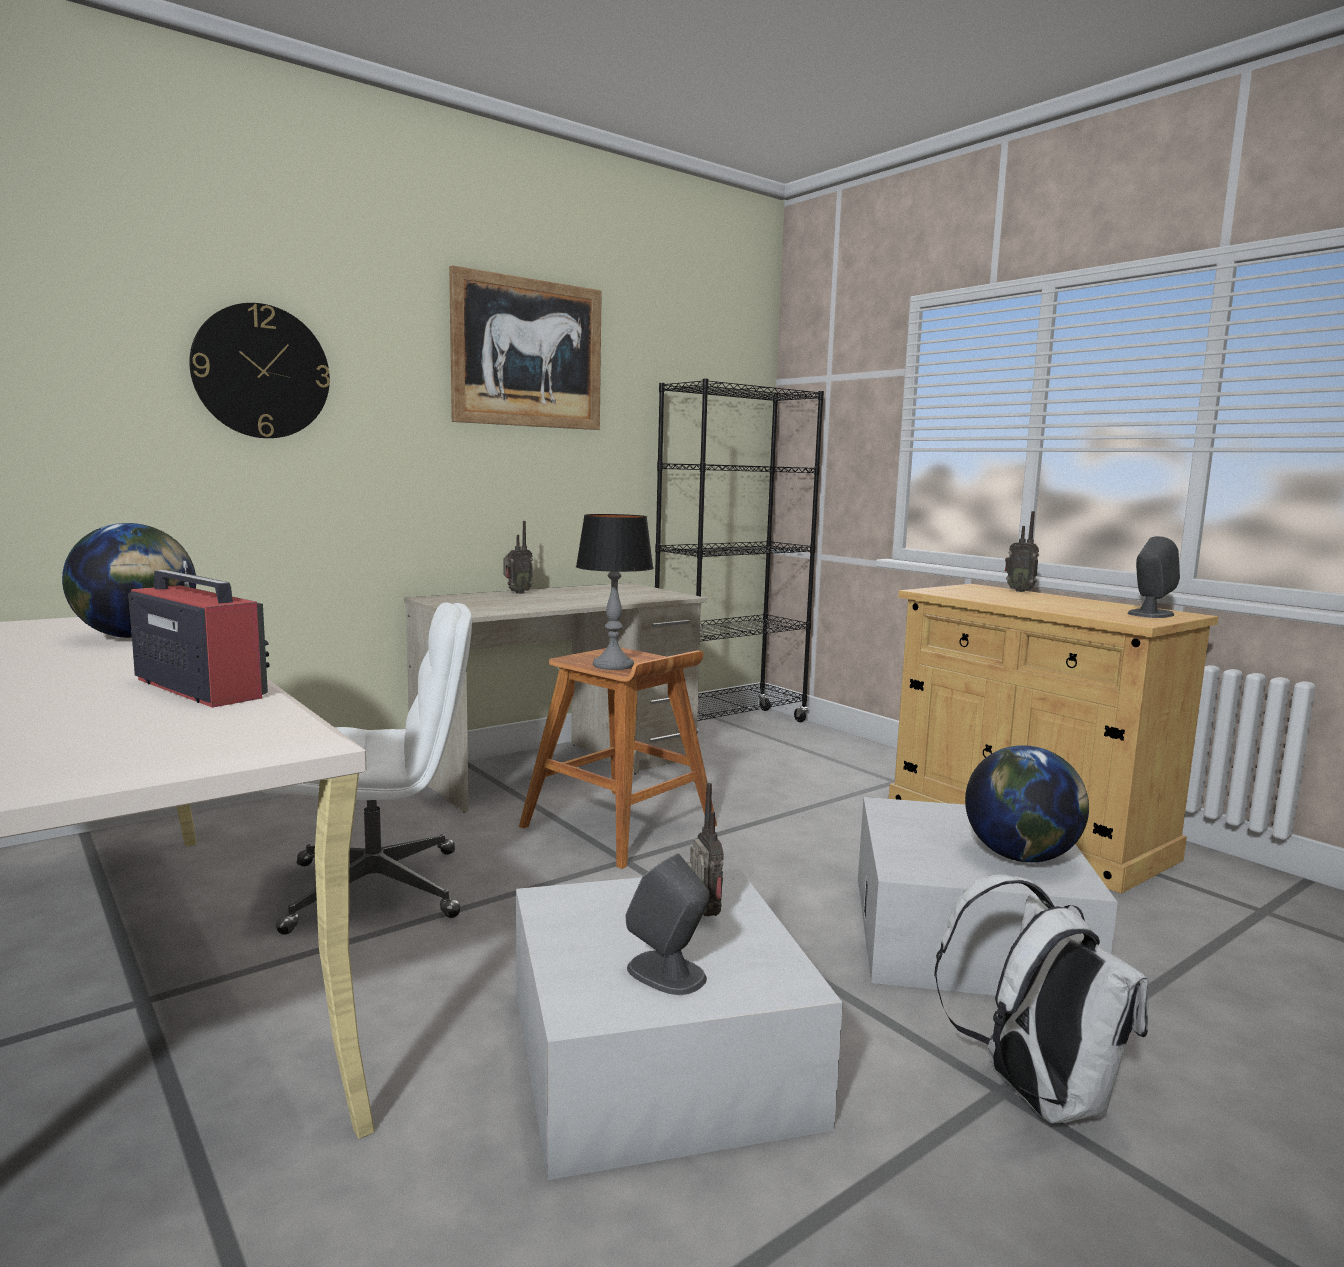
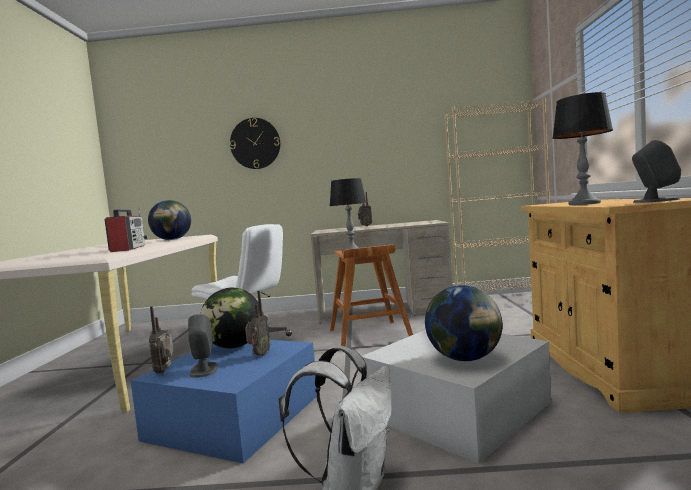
camera: 40 degrees right, 5 degrees down
picture [449,265,602,430] -> none
white storage box [516,869,843,1180] -> blue storage box [131,340,317,463]
black bookcase [655,379,824,733] -> beige bookcase [444,98,550,291]
radio [1005,511,1039,592] -> radio moved to [149,306,174,374]
none -> globe [200,288,259,348]
none -> table lamp [552,92,613,205]

